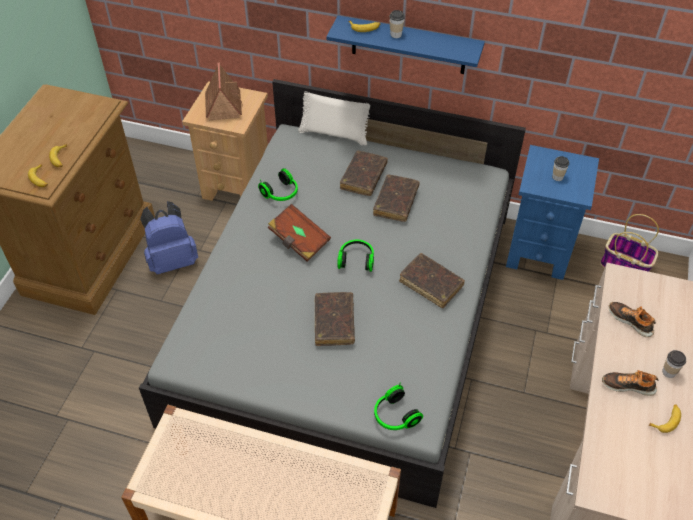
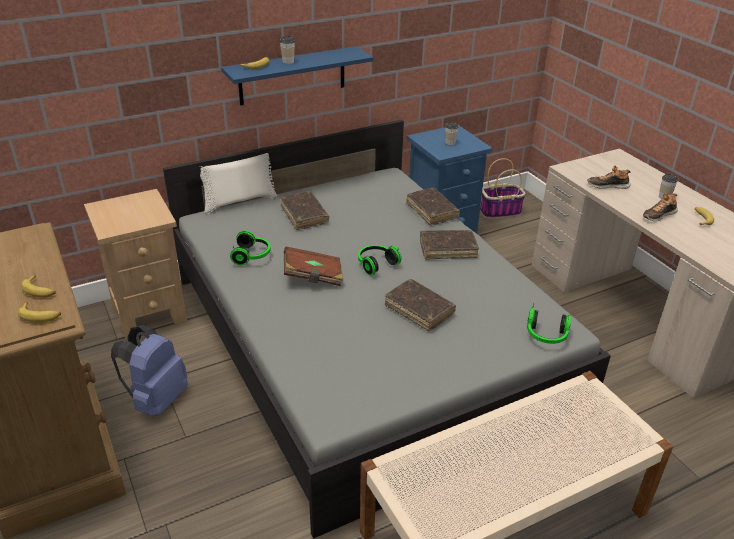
camera: 45 degrees left, 15 degrees down
toy house [205,63,243,120] -> none
brown book [373,175,420,222] -> brown book moved to [406,188,460,226]

